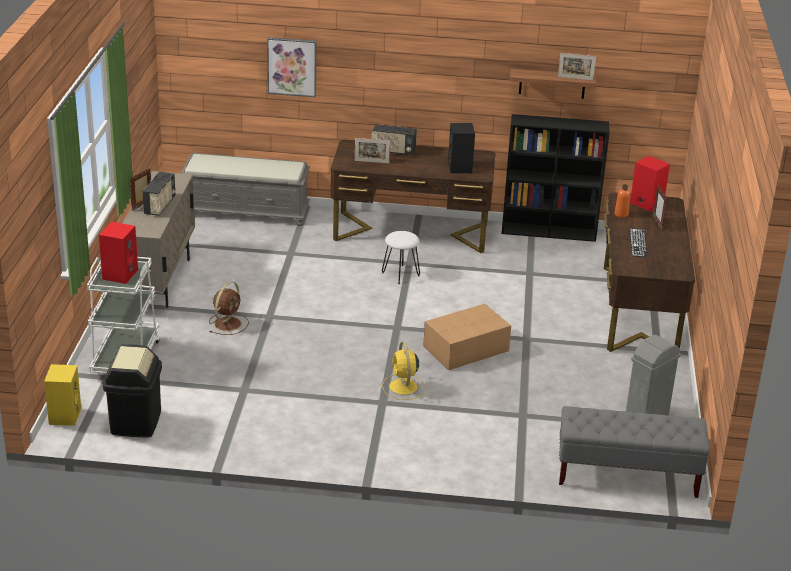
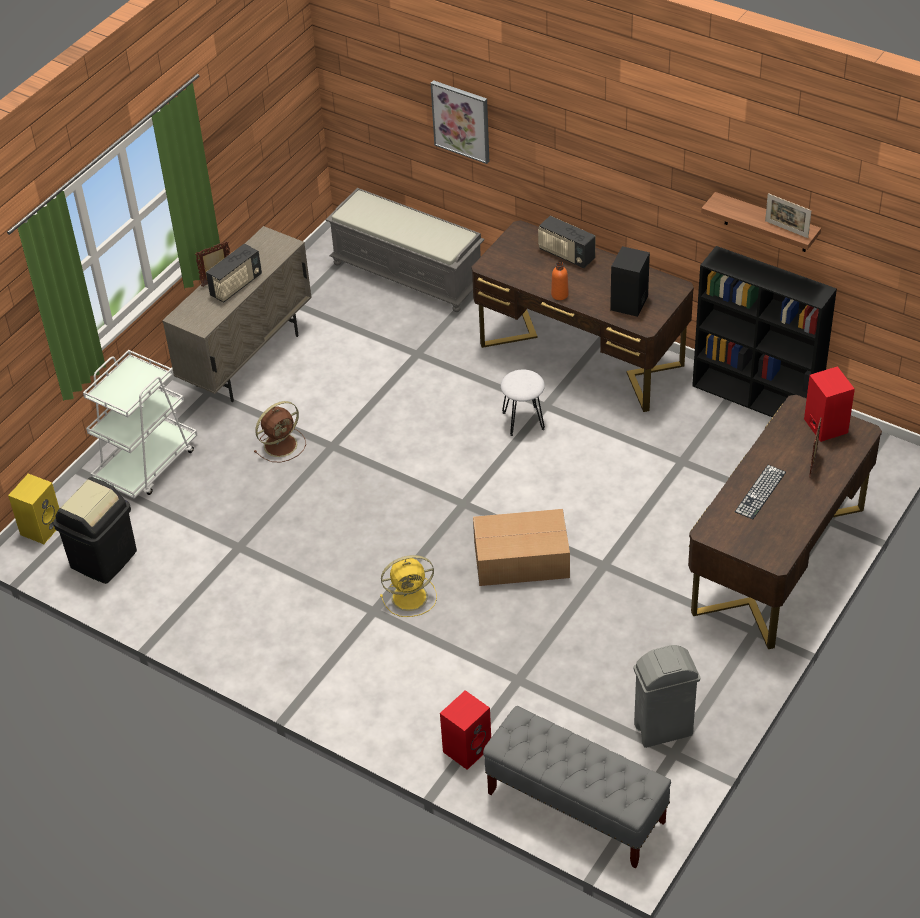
camera: 30 degrees right, 15 degrees up
red speaker [99,222,138,284] -> red speaker moved to [440,690,491,770]
picture frame [355,138,390,163] -> none
yellow fan [382,342,426,400] -> yellow fan turned 120 degrees counterclockwise [380,555,437,617]
orange bottle [615,184,630,218] -> orange bottle moved to [551,262,569,300]

